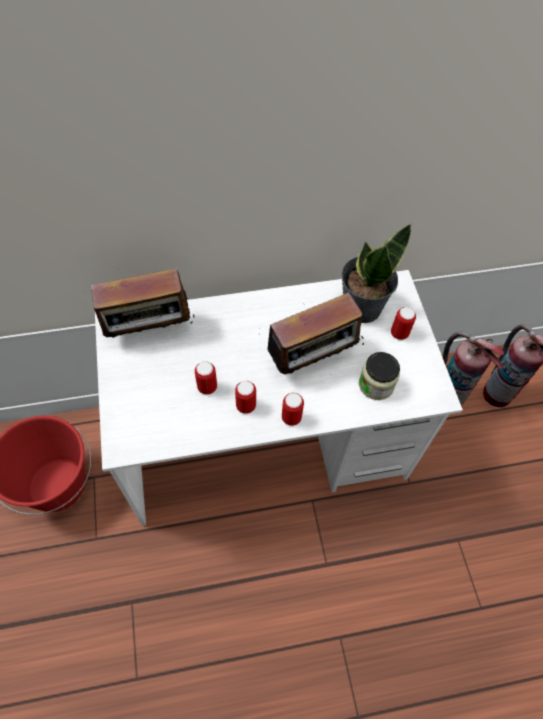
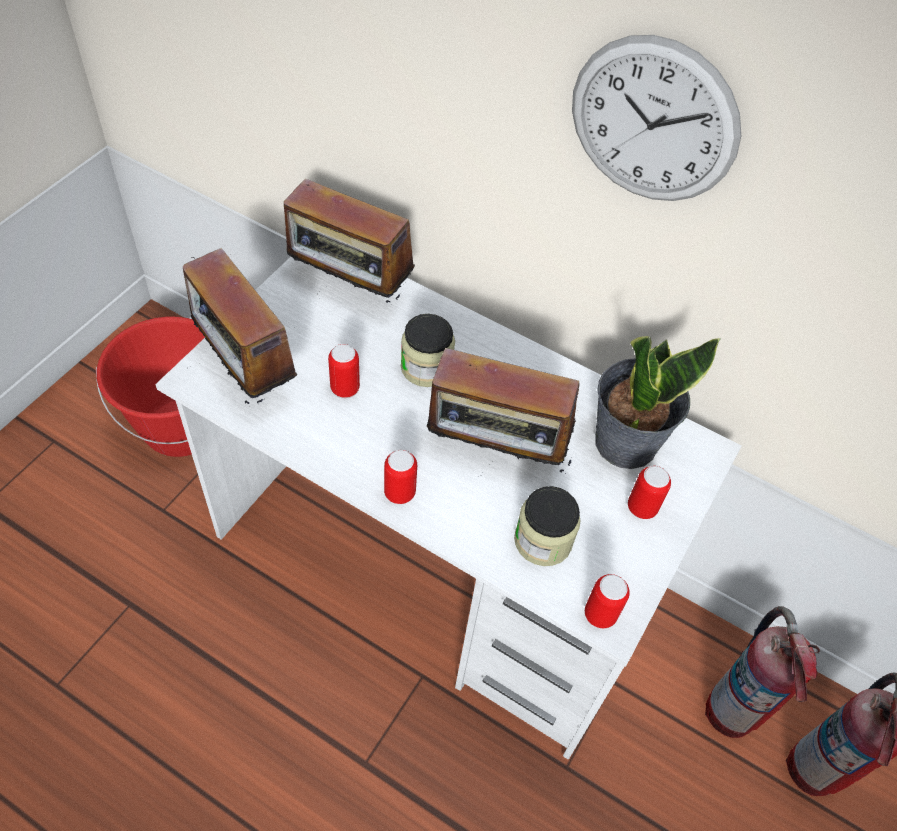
camera: 40 degrees right, 5 degrees down
can [235,381,256,414] -> can moved to [585,574,630,628]
none -> radio [183,248,297,404]
none -> jar [401,314,455,387]
none -> wall clock [572,35,741,201]

